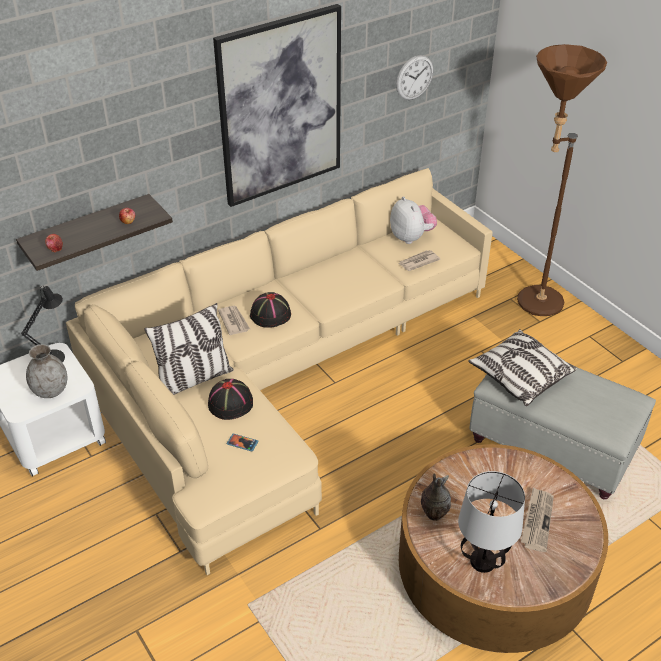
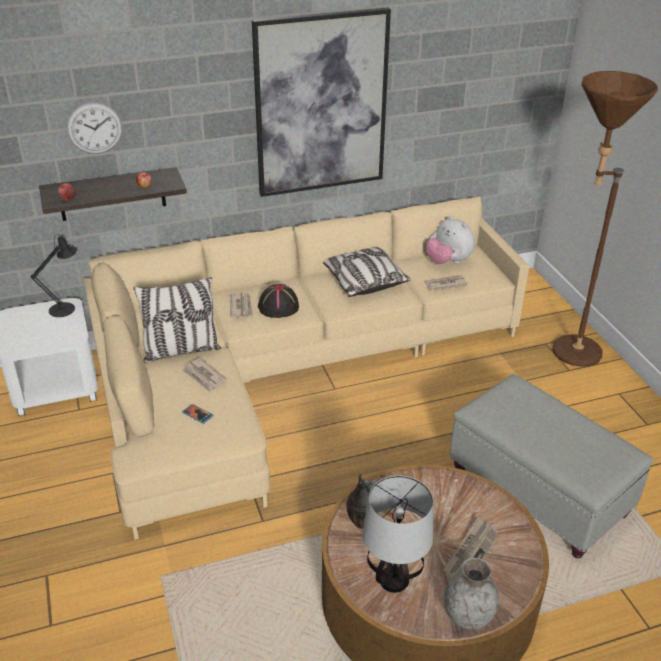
camera: 15 degrees right, 5 degrees down
grey vase [26,344,67,398] -> grey vase moved to [444,558,499,630]
black hat [208,379,253,420] -> newspaper [182,358,227,392]
plush toy [390,196,437,244] -> plush toy turned 150 degrees clockwise [426,216,475,264]
wall clock [396,55,433,100] -> wall clock moved to [67,102,122,154]
pillow [468,329,577,406] -> pillow moved to [323,247,411,297]

